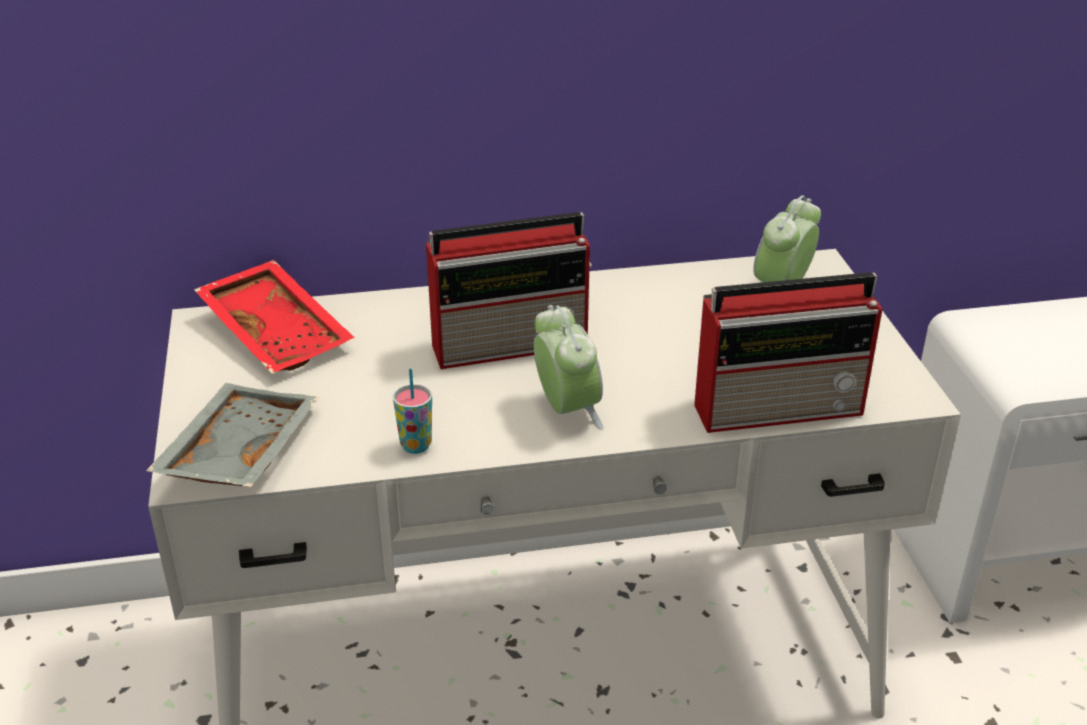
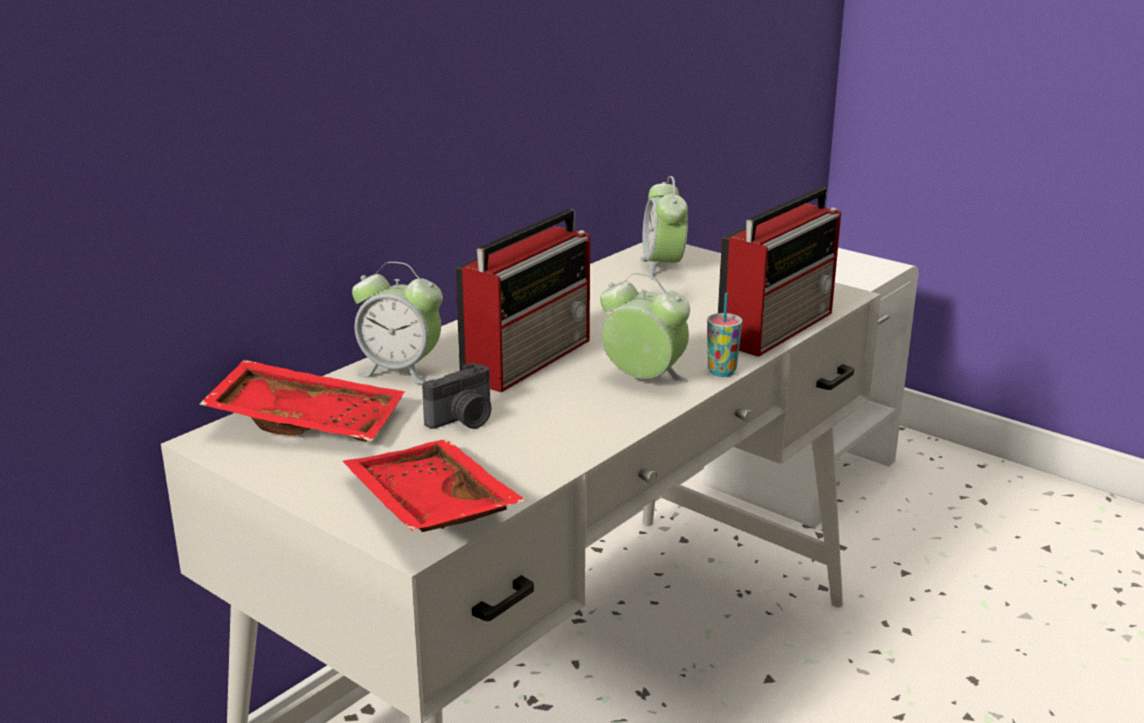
camera: 40 degrees left, 10 degrees down
grey tray [146,383,319,487] -> red tray [343,439,527,532]
cup [393,369,432,454] -> cup moved to [707,292,743,377]
none -> alarm clock [352,262,443,384]
none -> camera [422,363,491,429]

